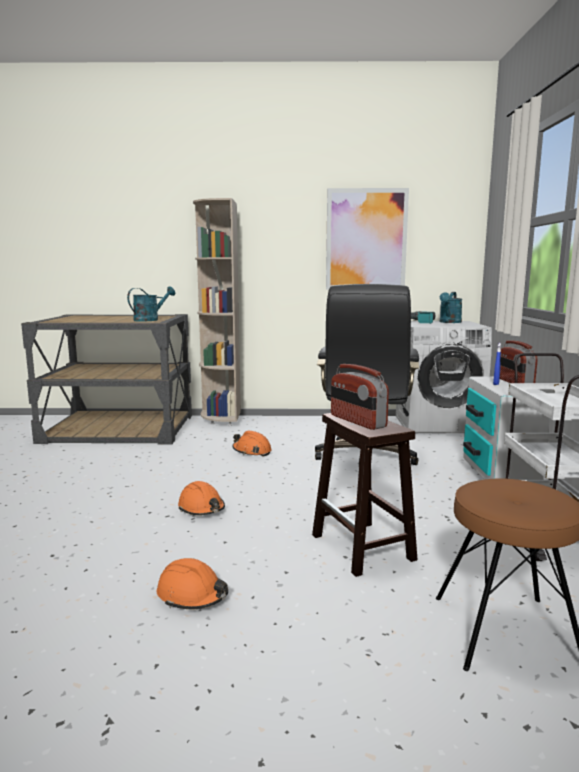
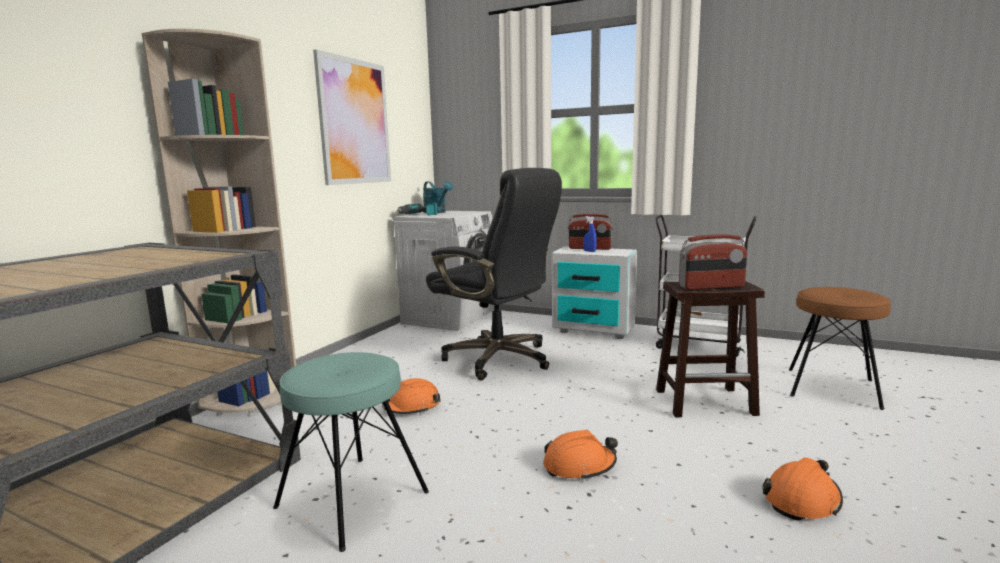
camera: 65 degrees left, 0 degrees up
turquoise watering can [127,286,176,322] -> none
none -> turquoise stool [273,352,429,552]

